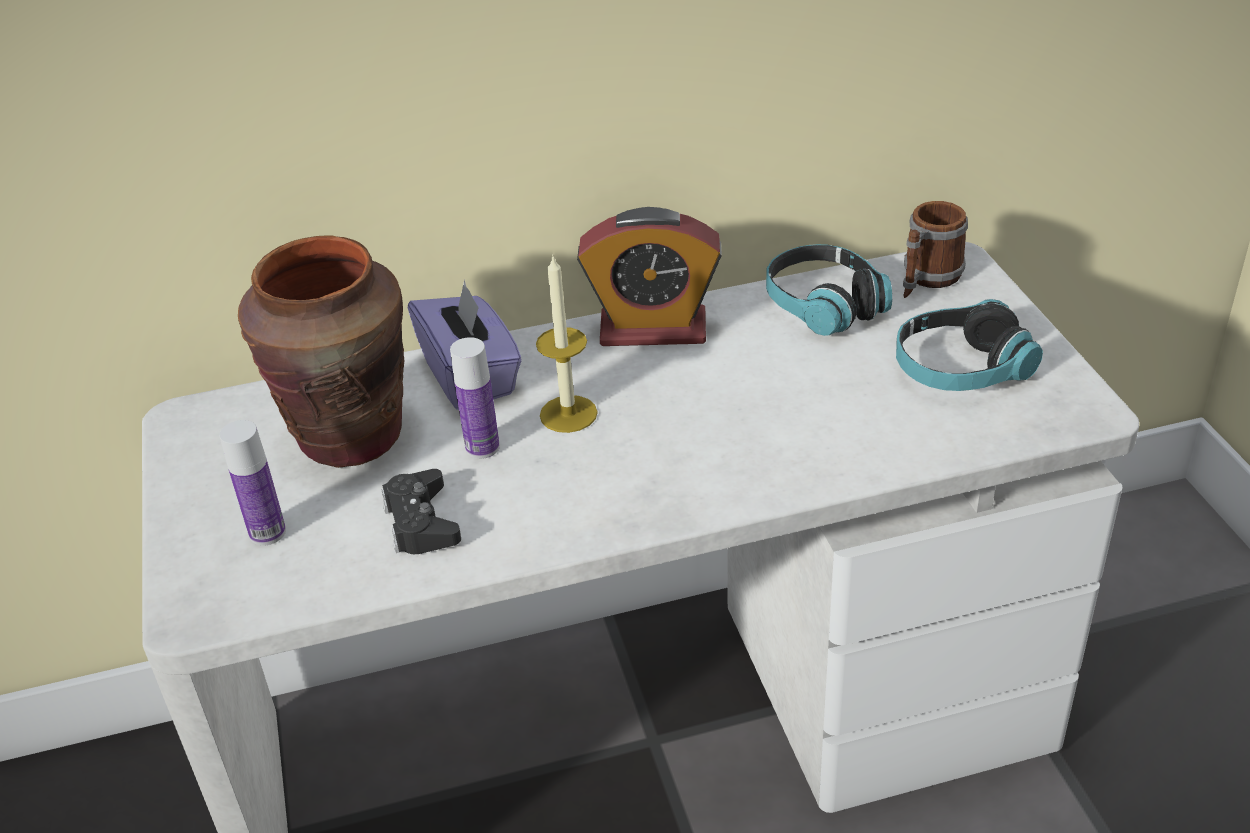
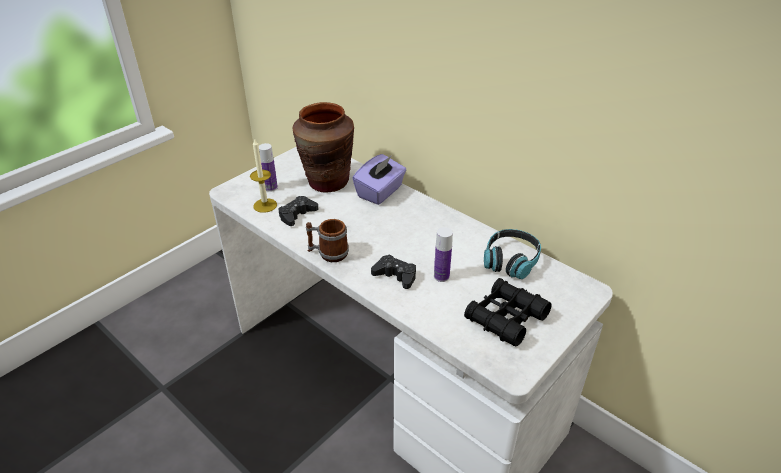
camera: 55 degrees right, 0 degrees up
bottle [450,337,500,459] -> bottle moved to [434,227,453,282]
candle [536,254,598,433] -> candle moved to [250,138,277,213]
alarm clock [577,207,722,346] -> none
headphones [896,299,1043,391] -> black binoculars [464,278,551,346]
mug [903,201,968,298] -> mug moved to [306,219,349,262]
none -> black game controller [371,255,416,289]

